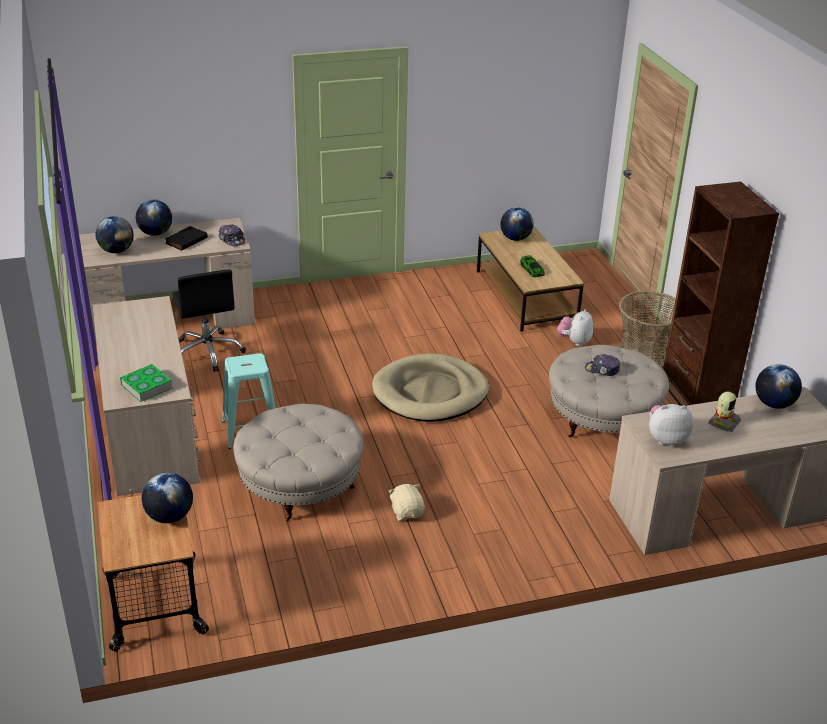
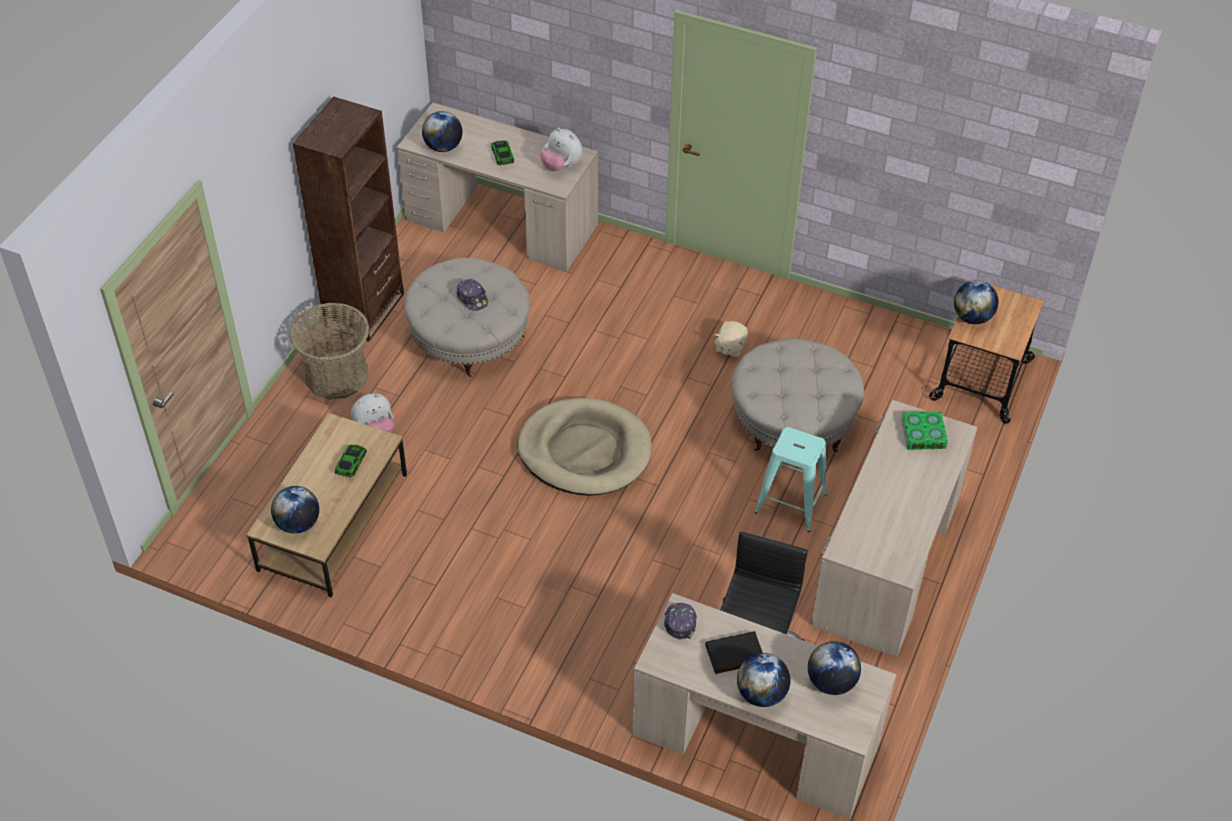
camera: 140 degrees left, 15 degrees up
toy robot [708,392,741,432] -> toy car [491,141,514,165]

